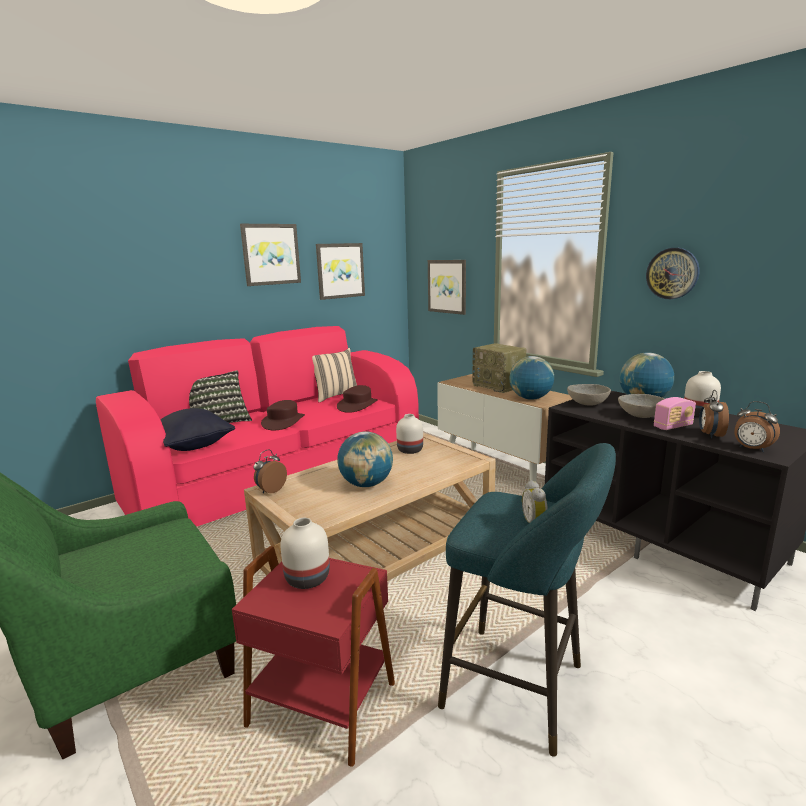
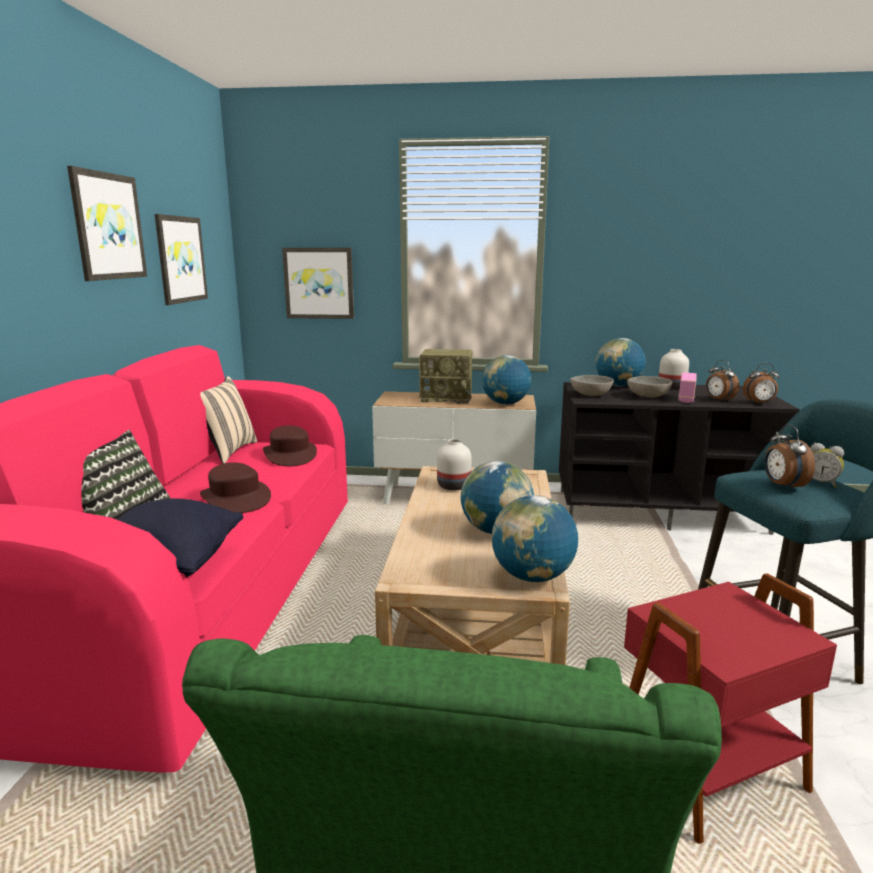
camera: 45 degrees left, 0 degrees up
alarm clock [254,449,287,493] -> alarm clock moved to [764,424,815,491]
white vase [280,518,330,589] -> none
wall clock [646,248,699,299] -> none
none -> globe [492,495,578,582]

